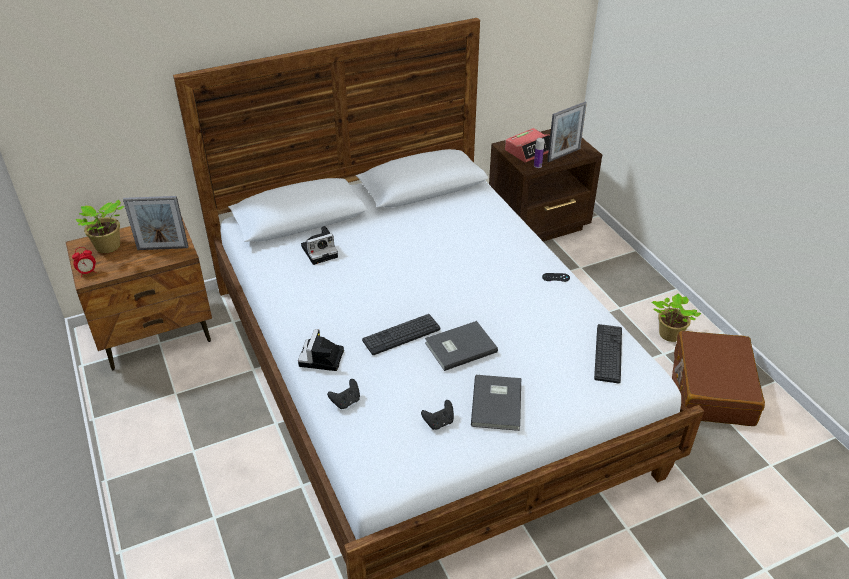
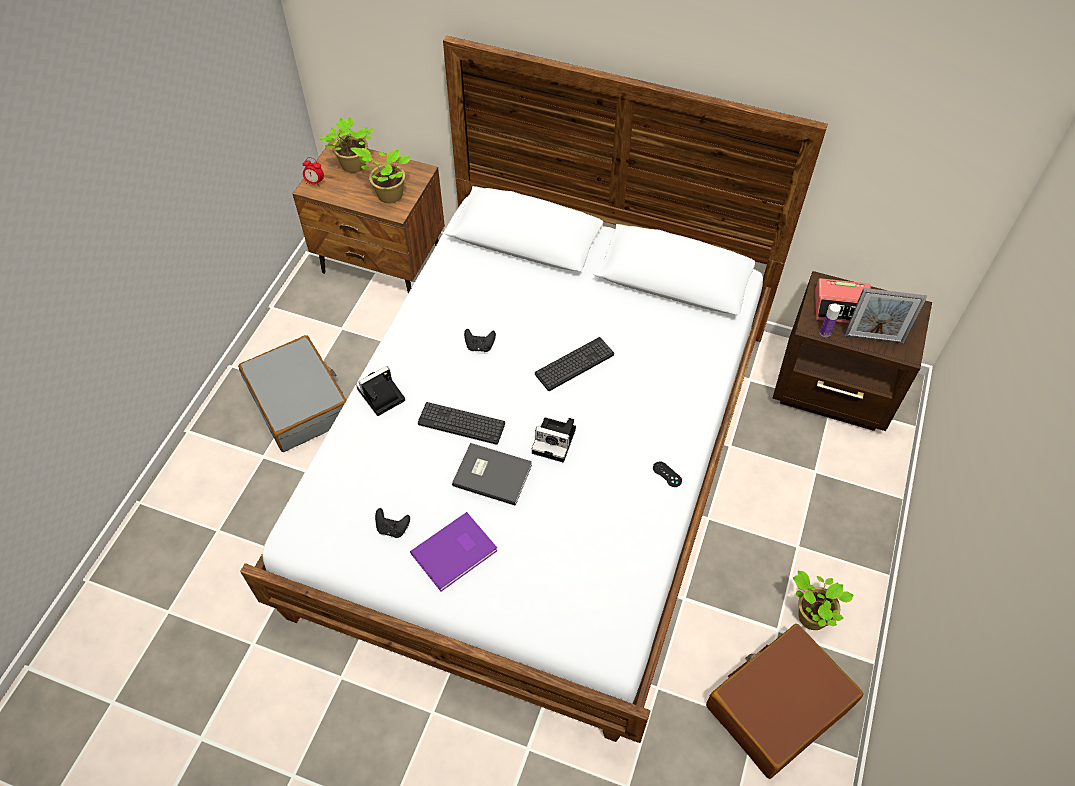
camera: 45 degrees right, 15 degrees up
picture frame [123,196,189,250] -> potted plant [351,147,410,203]
camera [301,226,338,265] -> camera moved to [532,417,576,462]
black game controller [327,379,360,409] -> black game controller moved to [464,329,496,352]
grey book [471,375,521,431] -> purple book [410,512,497,591]
keyboard [594,324,622,384] -> keyboard moved to [535,337,614,391]
none -> grey suitcase [238,335,346,452]

